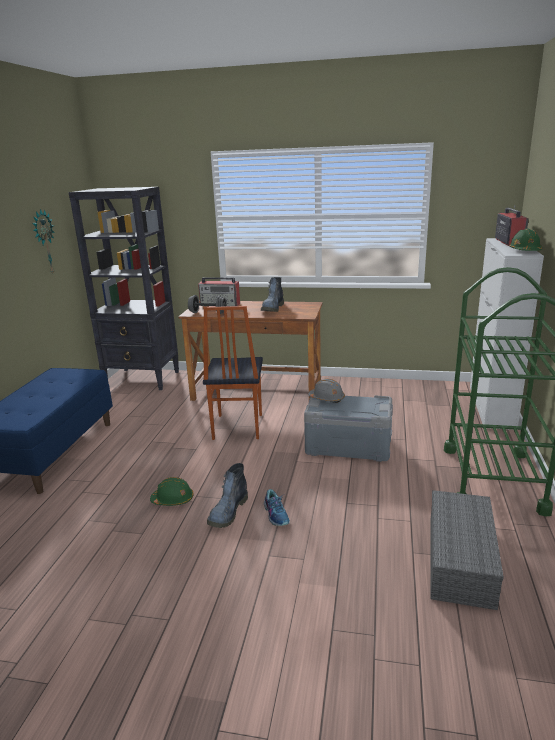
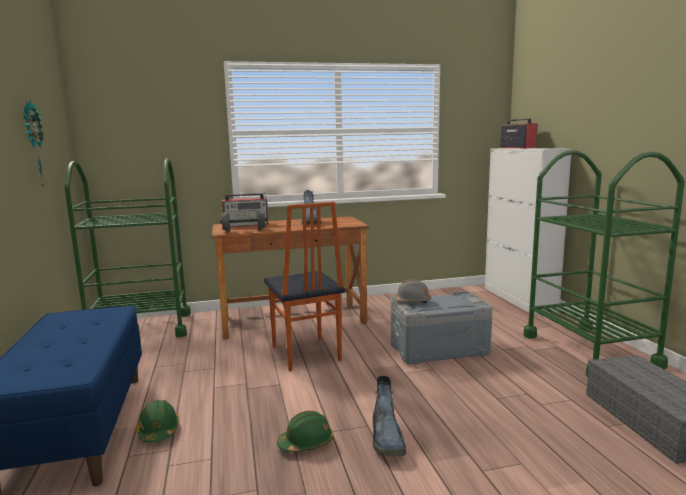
camera: 25 degrees left, 10 degrees down
black bookcase [68,187,179,390] -> green cart [64,158,191,337]
shoe [264,489,290,526] -> none
green hard hat [509,228,543,251] -> green hard hat moved to [136,400,179,443]

